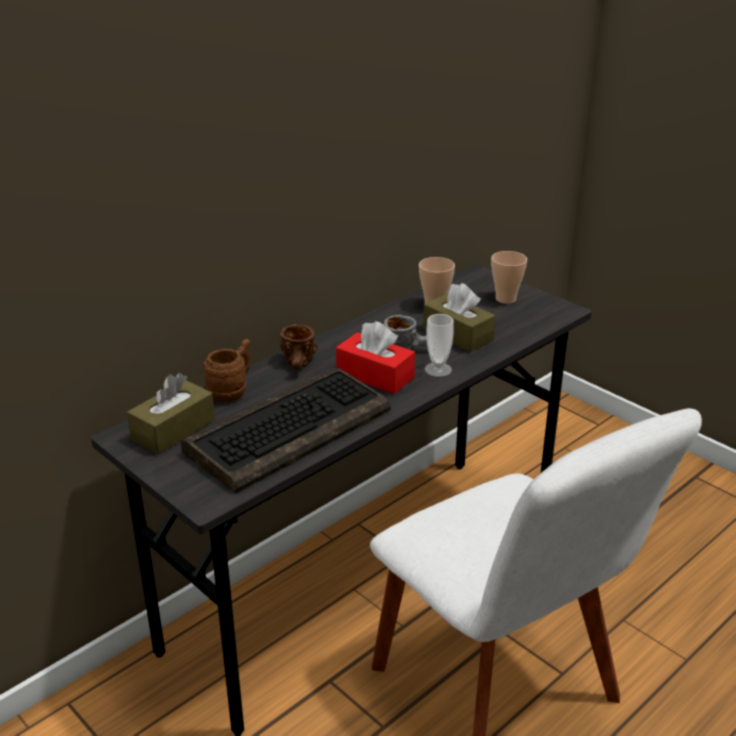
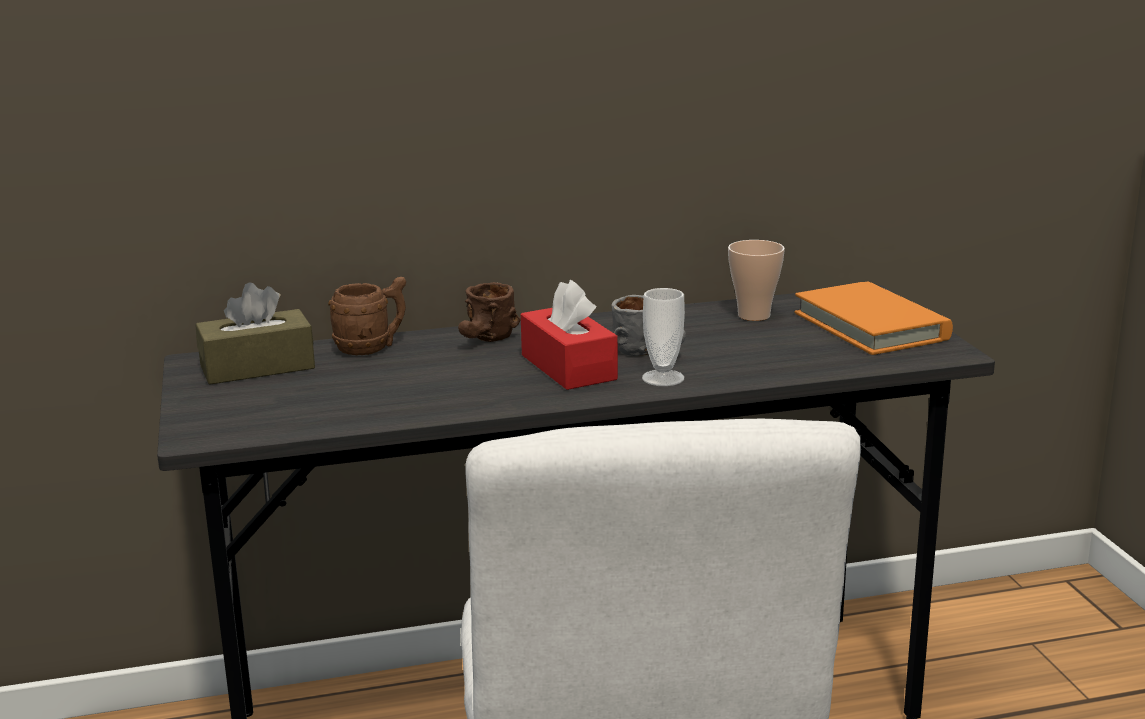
camera: 30 degrees right, 10 degrees down
keyboard [181,367,391,493] -> none
brown tissue box [423,283,496,352] -> none
cup [491,251,527,304] -> orange book [794,281,953,355]

